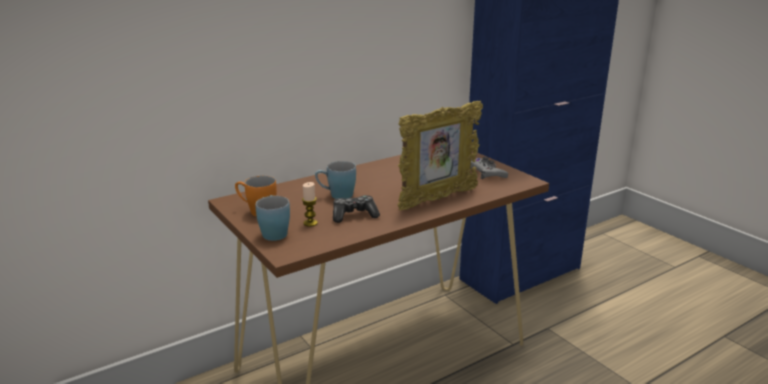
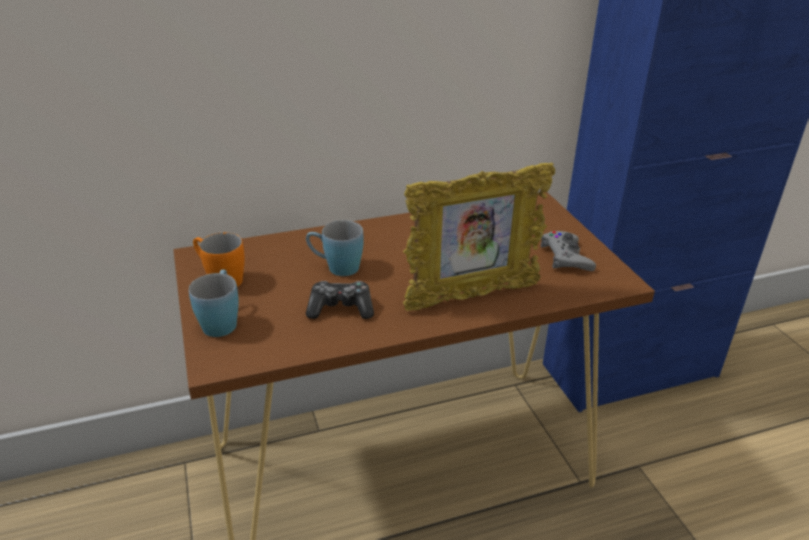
camera: 15 degrees right, 10 degrees up
candle [302,182,318,227] -> none

